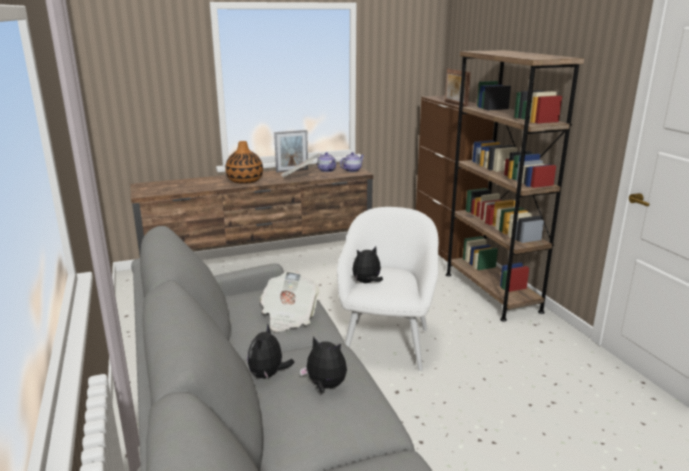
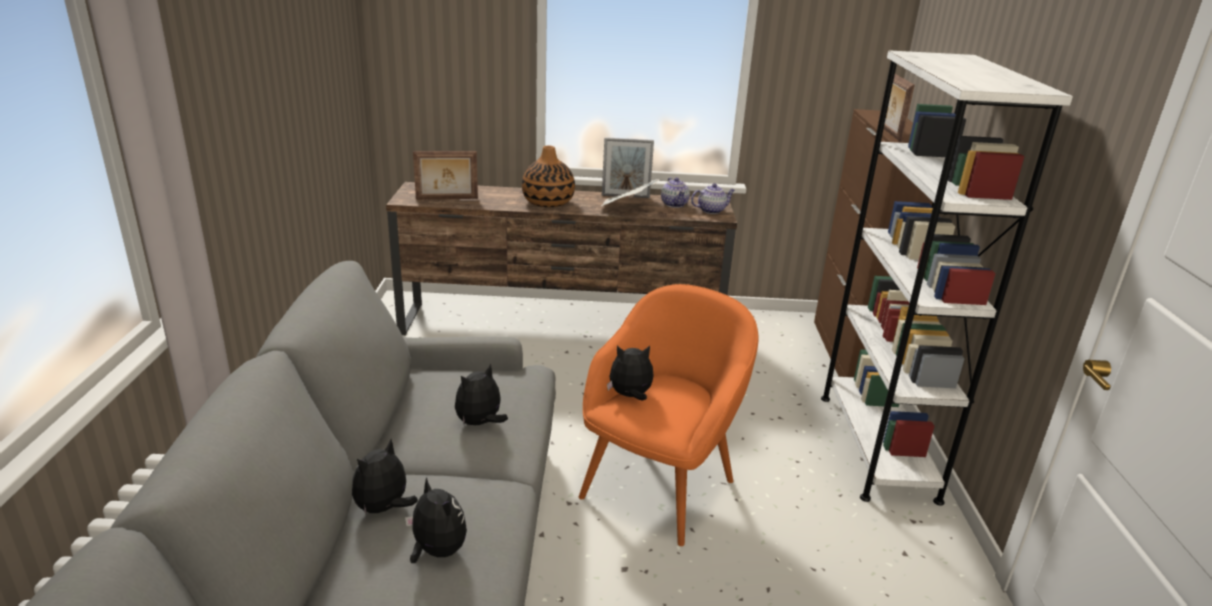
camera: 20 degrees right, 5 degrees up
newspaper [260,271,320,332] -> plush toy [455,364,508,425]
white armchair [337,207,439,371] -> orange armchair [579,284,758,546]
brown bookcase [446,50,584,322] -> white bookcase [821,50,1073,506]
none -> picture frame [413,151,478,199]

